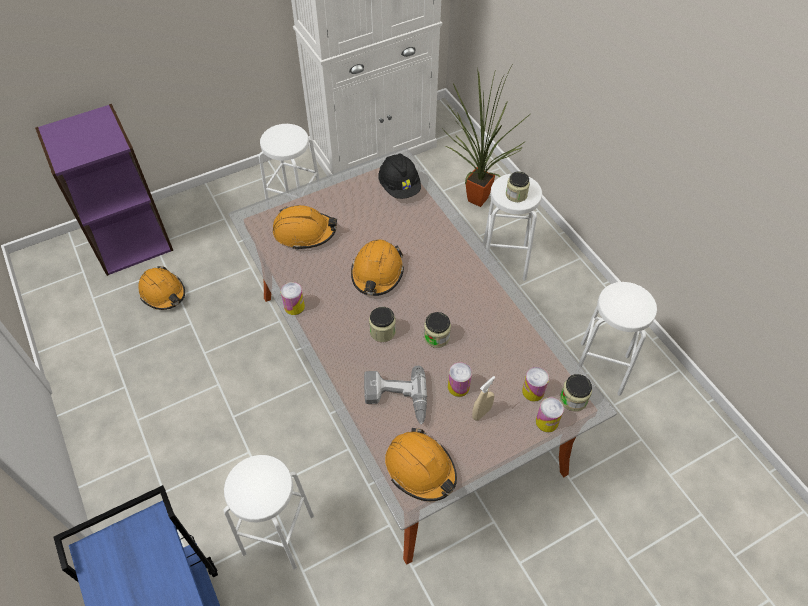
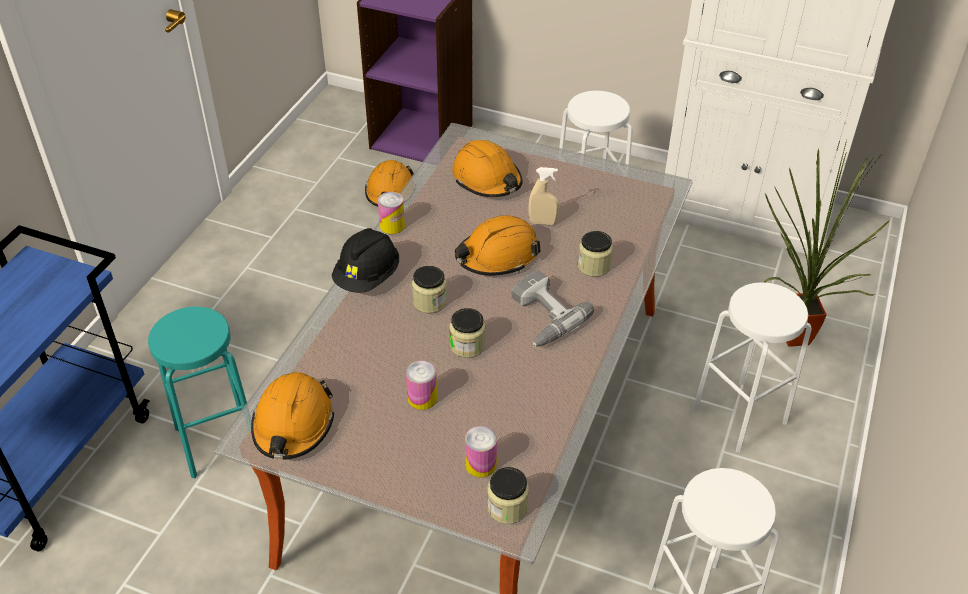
camera: 50 degrees right, 10 degrees down
white stool [223,455,314,569] -> turquoise stool [148,307,247,479]
power drill [364,366,427,425] -> power drill moved to [512,270,594,347]
black hard hat [378,153,421,199] -> black hard hat moved to [332,228,399,293]
beige spray bottle [472,376,496,421] -> beige spray bottle moved to [528,167,559,225]
jar [506,171,530,202] -> jar moved to [578,231,613,277]
can [536,398,564,432] -> none

